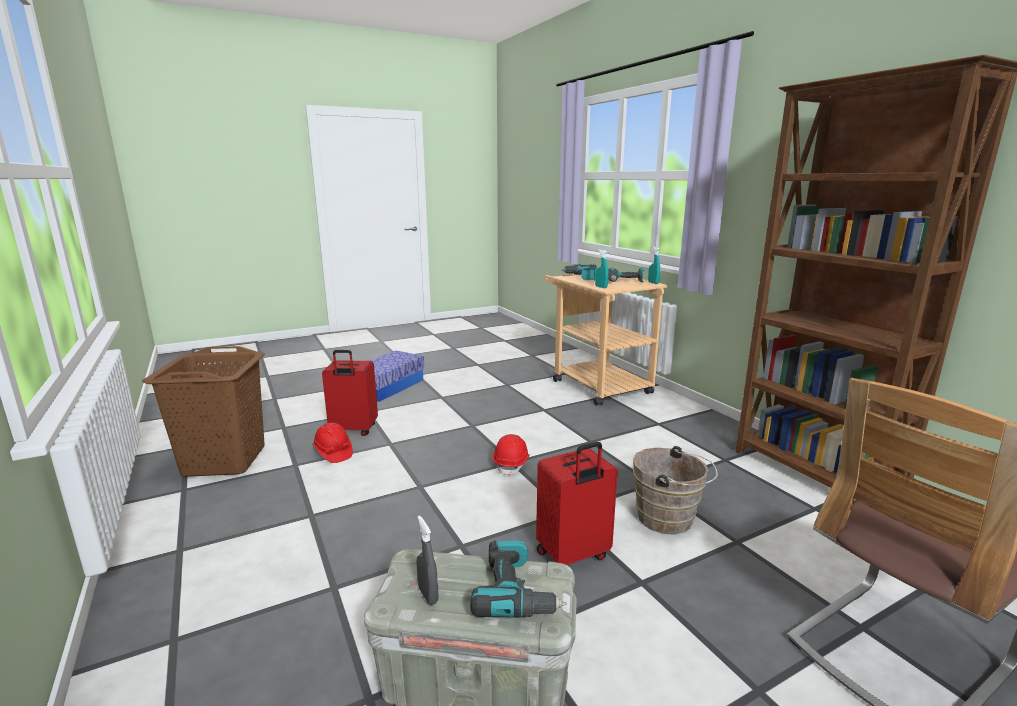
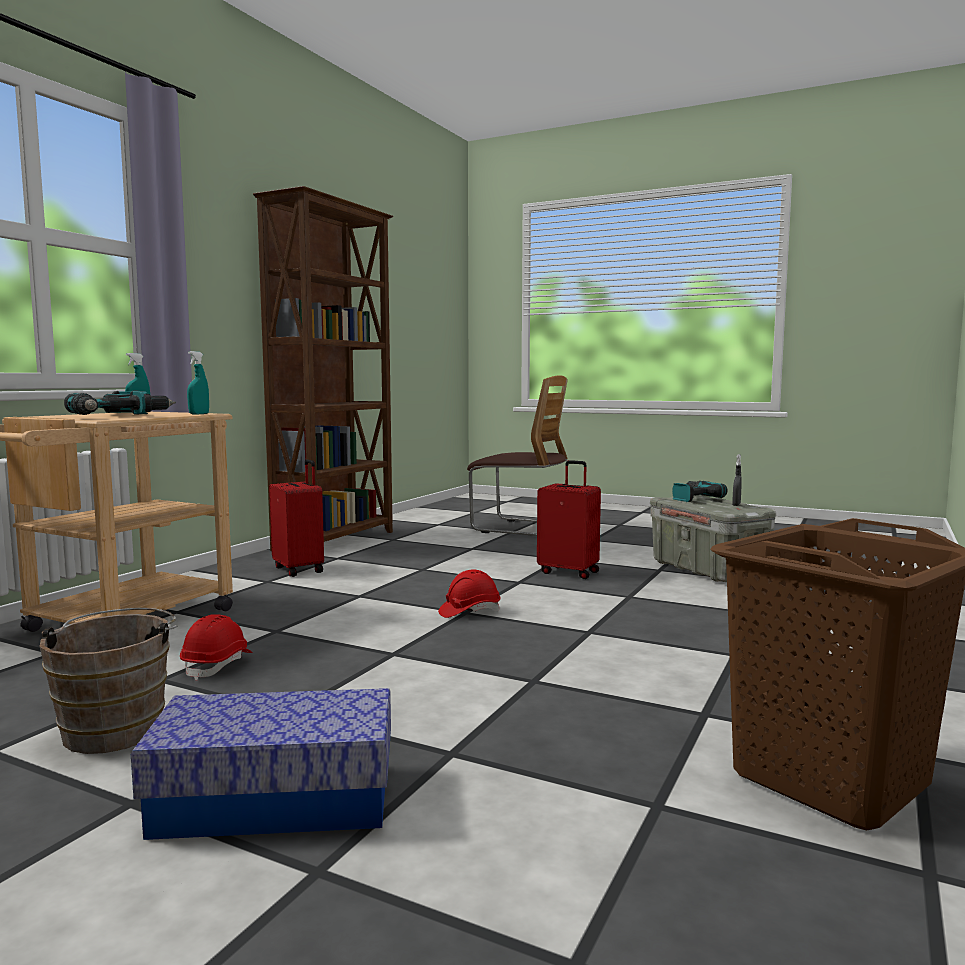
camera: 125 degrees left, 10 degrees down
red hard hat [313,423,353,463] -> red hard hat moved to [180,614,253,680]
red suitcase [322,350,378,436] -> red suitcase moved to [269,459,324,577]
brown bucket [633,446,718,535] -> brown bucket moved to [40,608,177,754]

